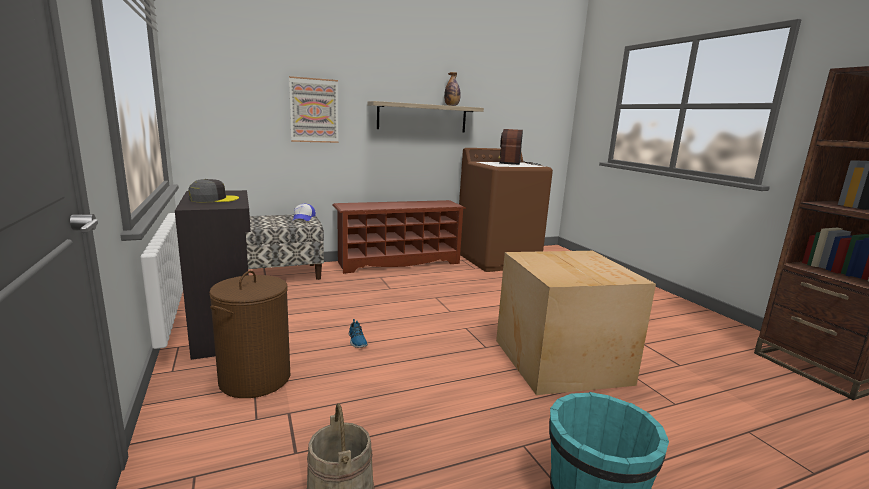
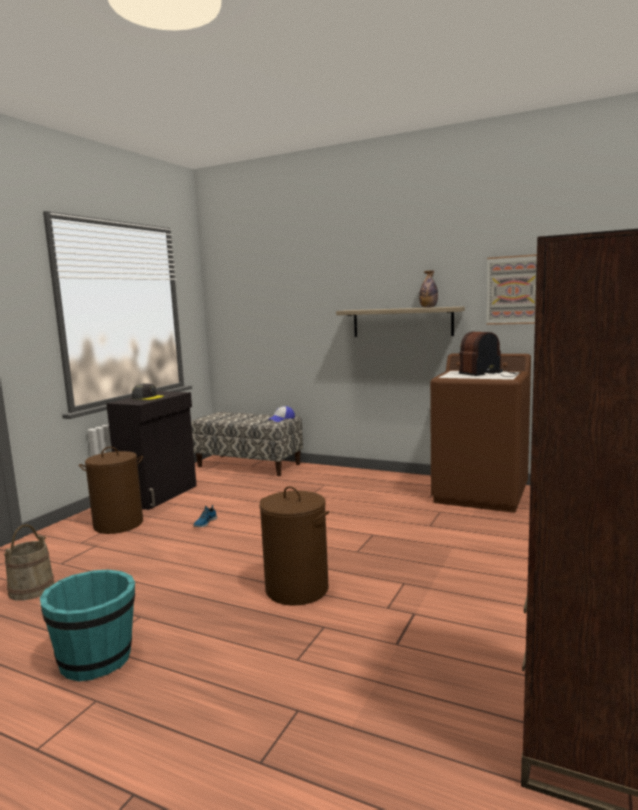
camera: 50 degrees right, 5 degrees down
picture [289,76,338,143] -> picture moved to [487,254,537,325]
brown shoe rack [333,200,466,274] -> none
cardboard box [496,251,656,395] -> brown laundry basket [259,486,329,606]

